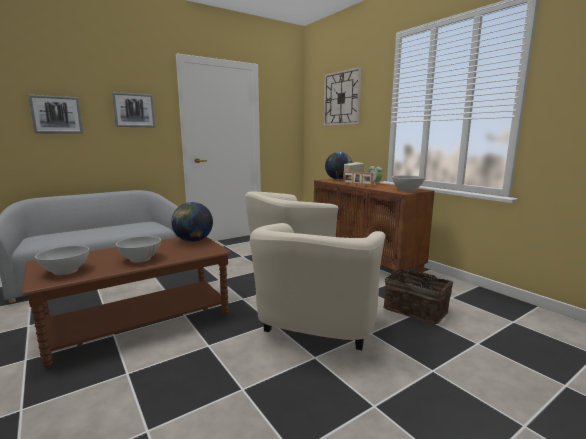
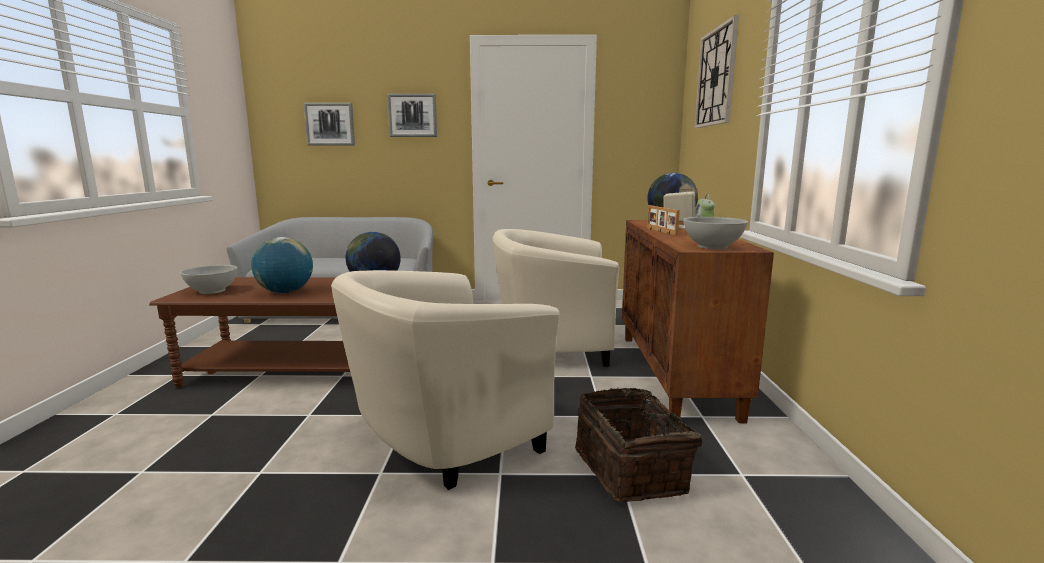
camera: 35 degrees right, 0 degrees up
white bowl [116,236,161,262] -> globe [251,237,313,293]

